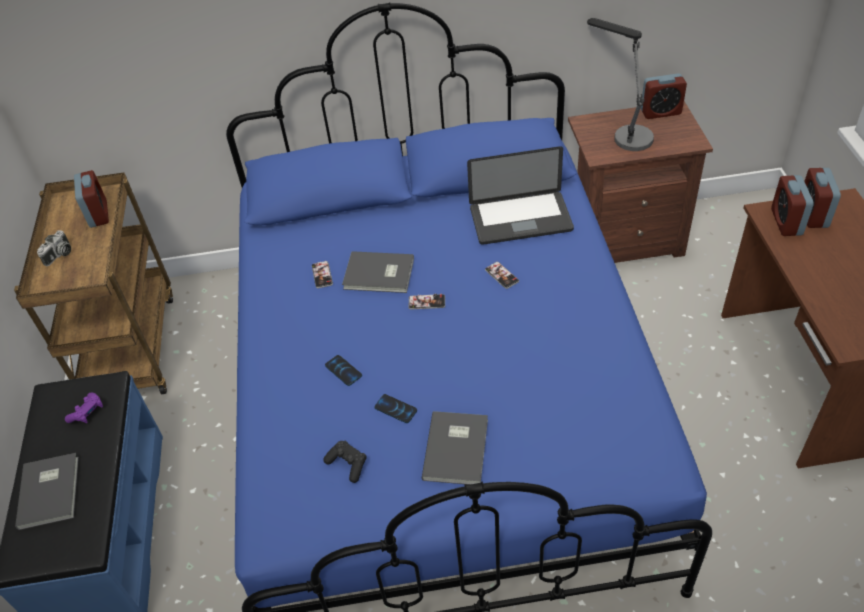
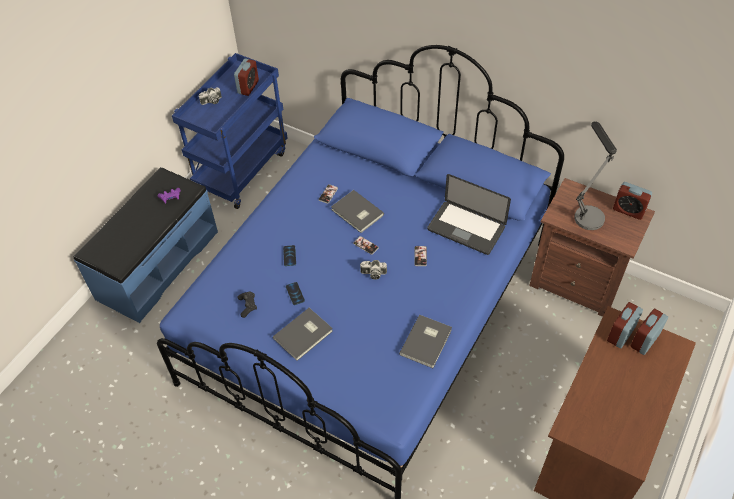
camera: 35 degrees right, 5 degrees up
brown cart [14,172,173,394] -> blue cart [172,53,287,209]
grey book [15,453,79,530] -> grey book moved to [399,315,452,368]
none -> camera [360,260,387,280]

